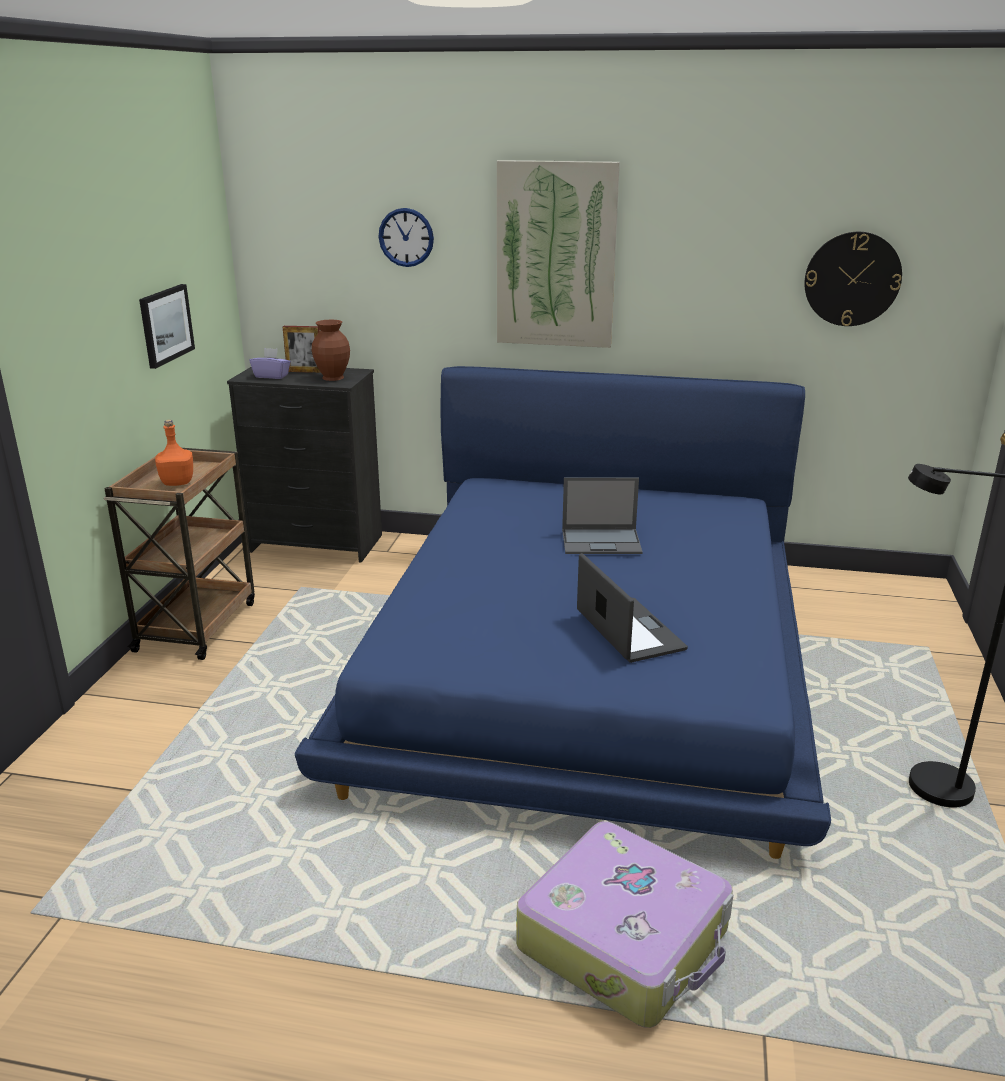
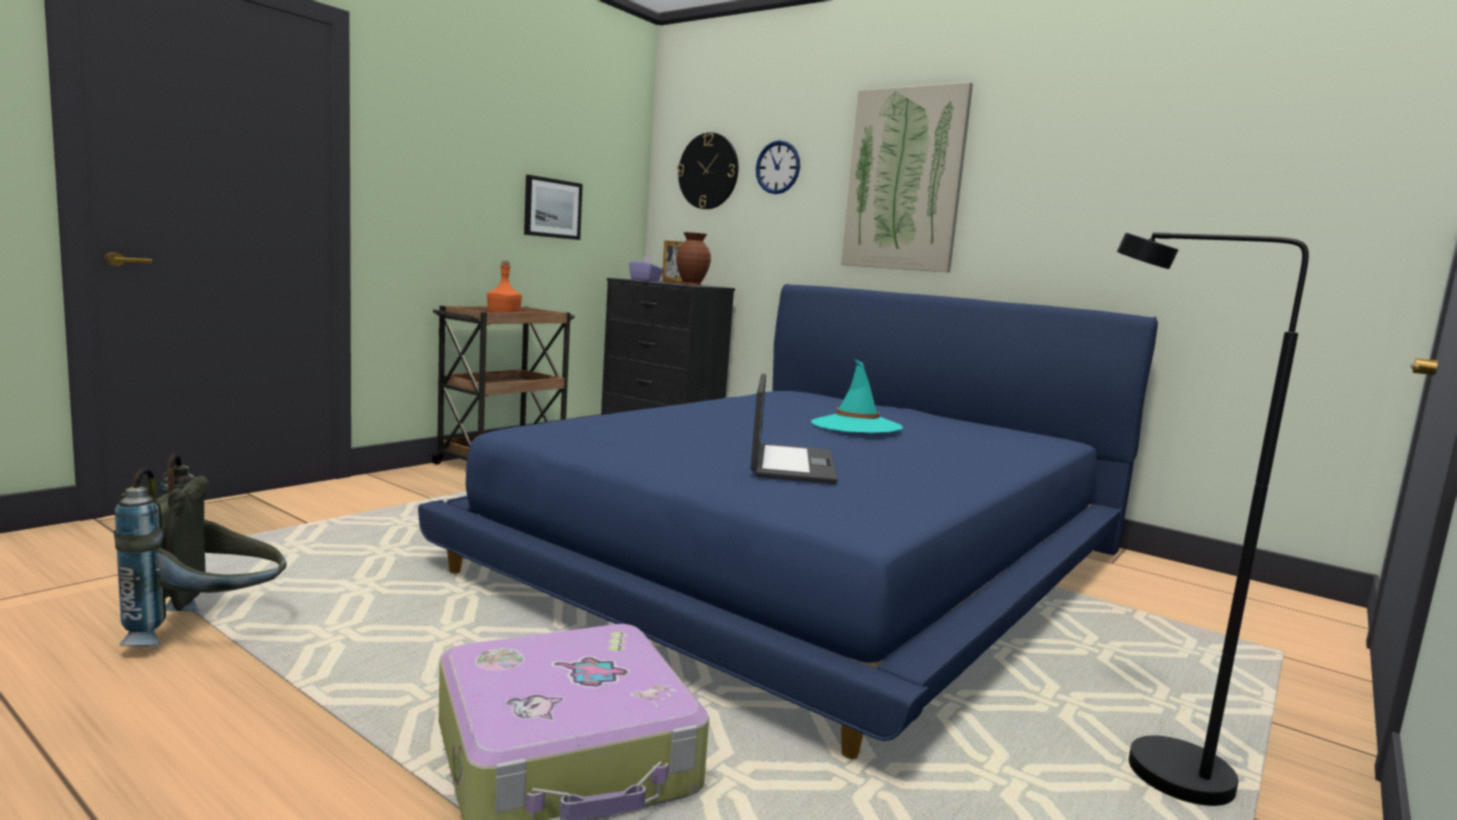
camera: 25 degrees right, 15 degrees down
laptop [562,477,643,554] -> turquoise hat [811,360,903,433]
wall clock [804,232,902,326] -> wall clock moved to [677,132,738,209]
none -> grey backpack [114,453,287,646]

